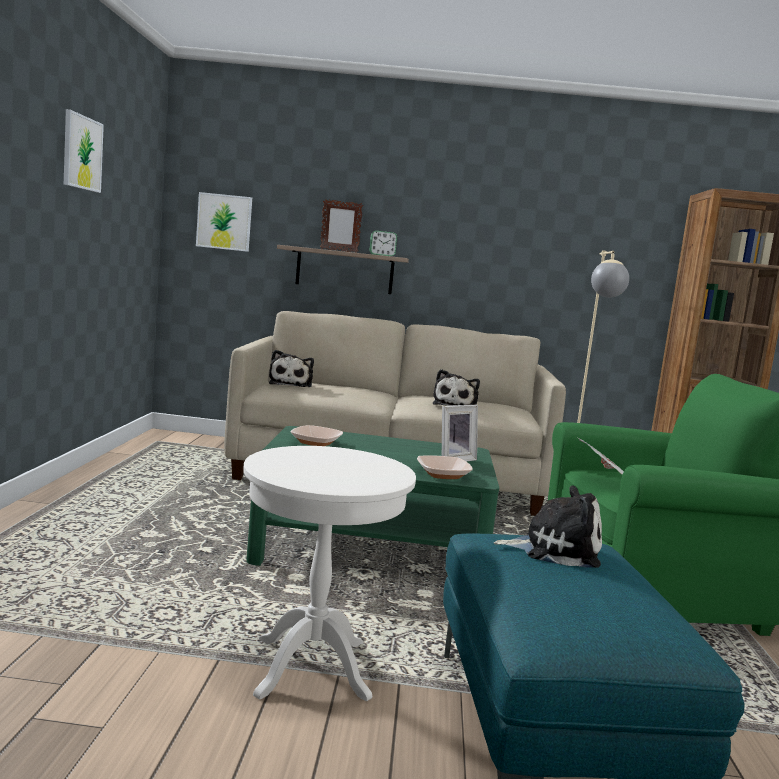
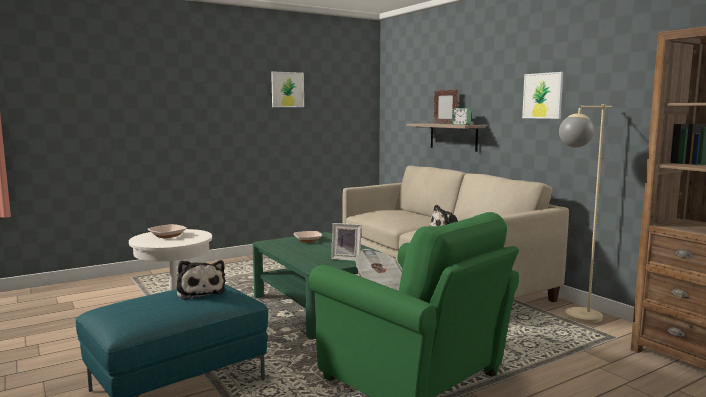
camera: 55 degrees right, 0 degrees up
picture [196,192,252,252] -> picture moved to [522,72,563,119]
plush toy [269,350,314,387] -> none
bowl [417,455,473,479] -> bowl moved to [148,224,187,238]

